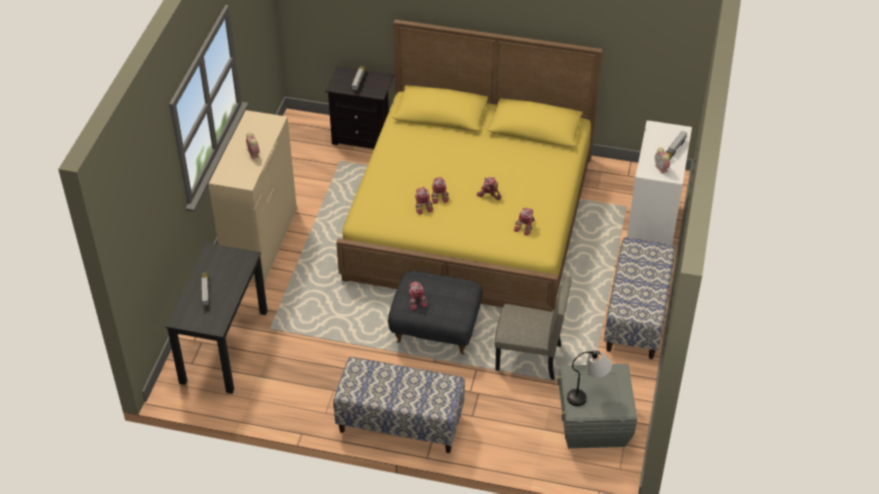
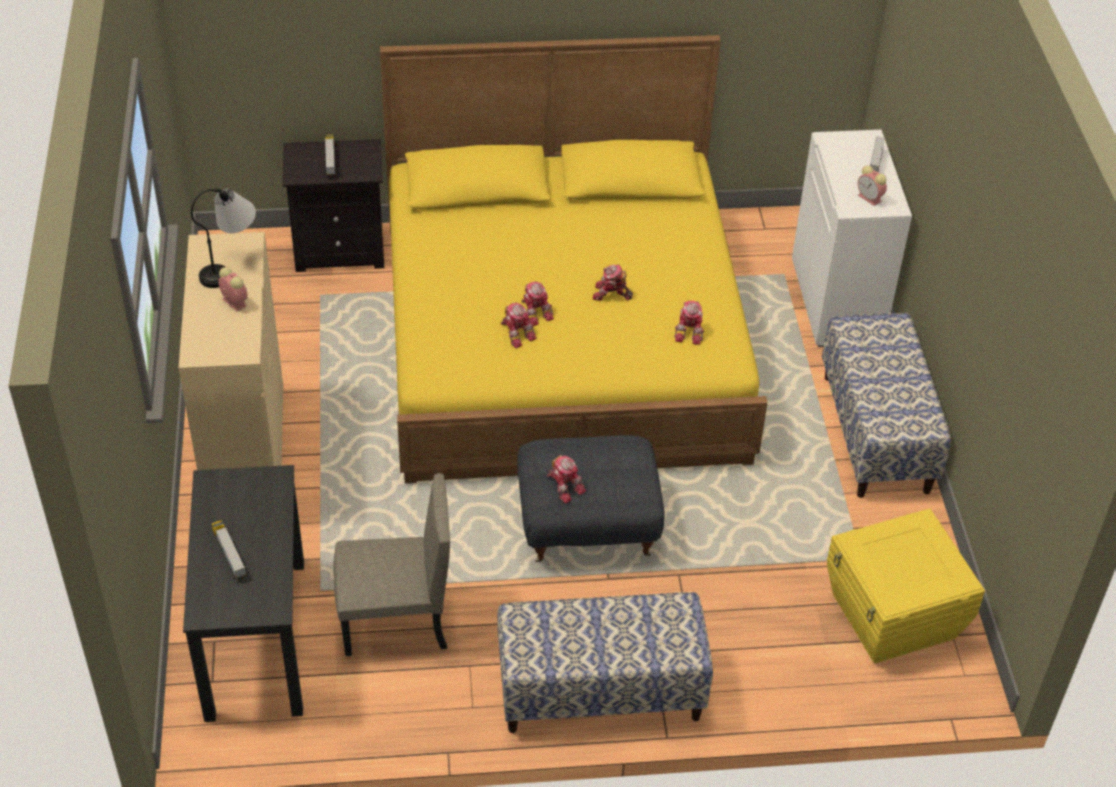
camera: 20 degrees left, 0 degrees up
beige chair [495,276,572,380] -> beige chair moved to [333,473,450,656]
grey storage box [558,364,637,448] -> yellow storage box [827,509,985,664]
table lamp [567,350,612,406] -> table lamp moved to [191,189,256,288]

